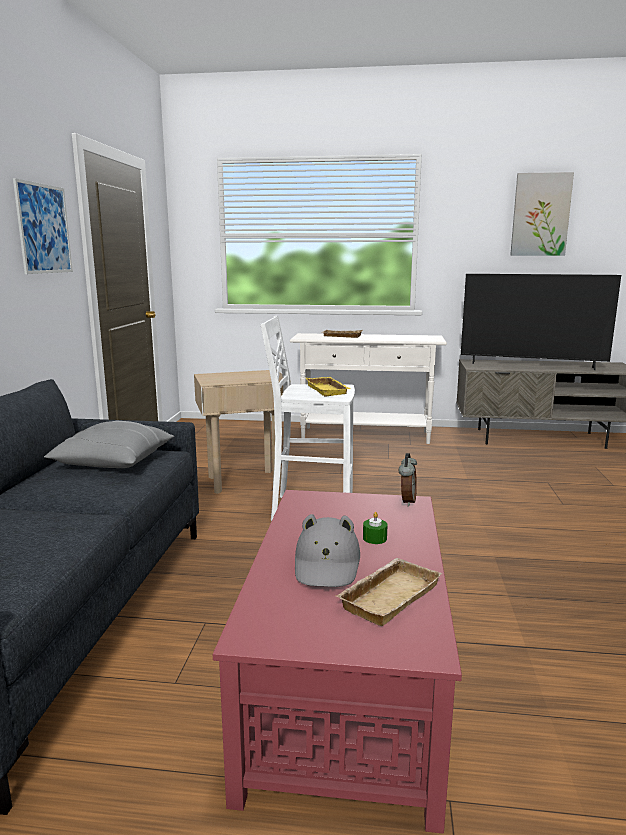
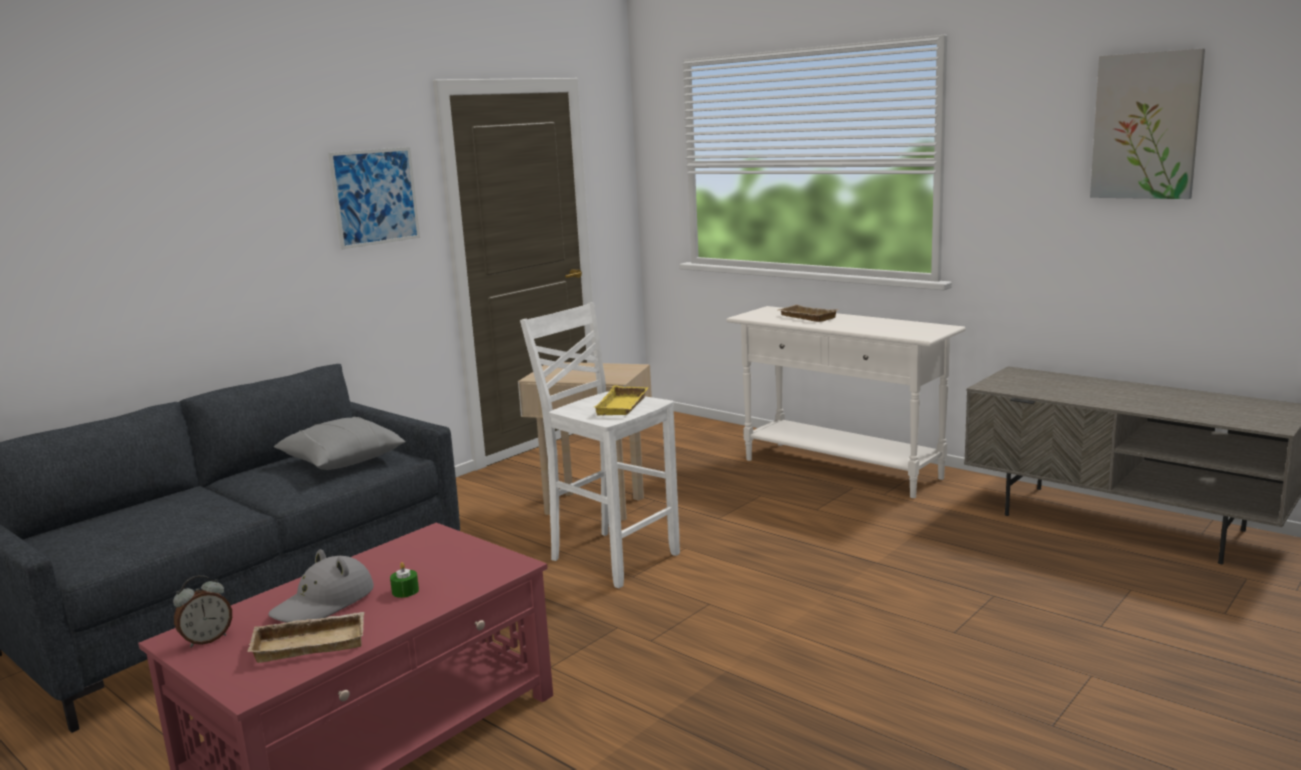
camera: 35 degrees right, 0 degrees up
alarm clock [399,453,417,507] -> alarm clock moved to [173,575,232,648]
television [461,274,621,370] -> none

